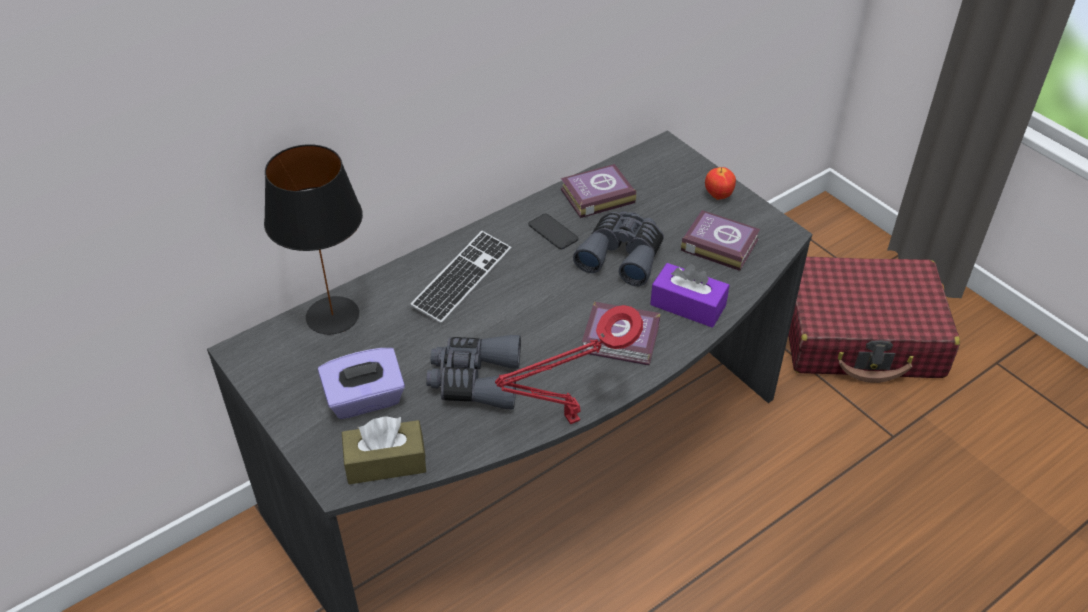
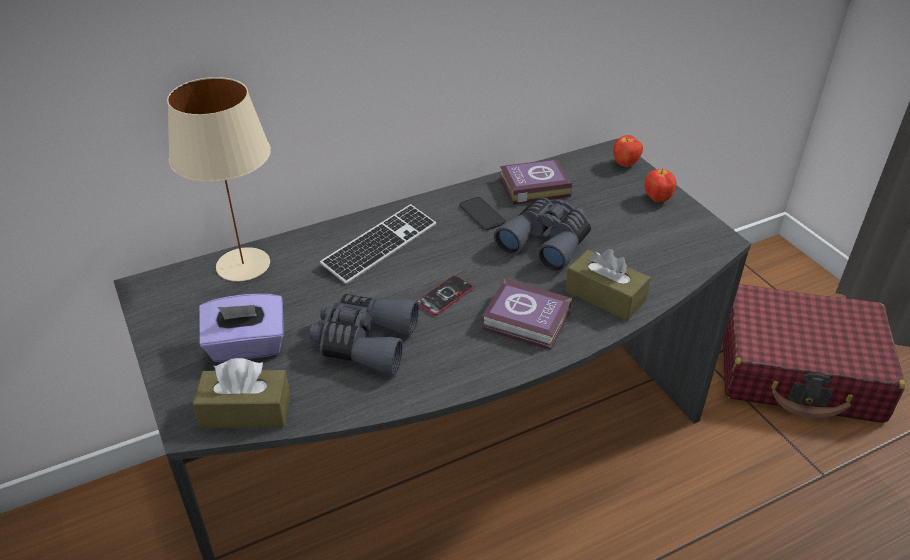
camera: 10 degrees right, 5 degrees down
black table lamp [264,144,363,335] -> beige table lamp [167,77,271,281]
red table lamp [495,305,643,424] -> none
purple tissue box [650,263,729,328] -> brown tissue box [565,249,651,321]
book [681,210,760,271] -> none
none -> phone [417,275,474,315]
none -> apple [613,135,643,167]

